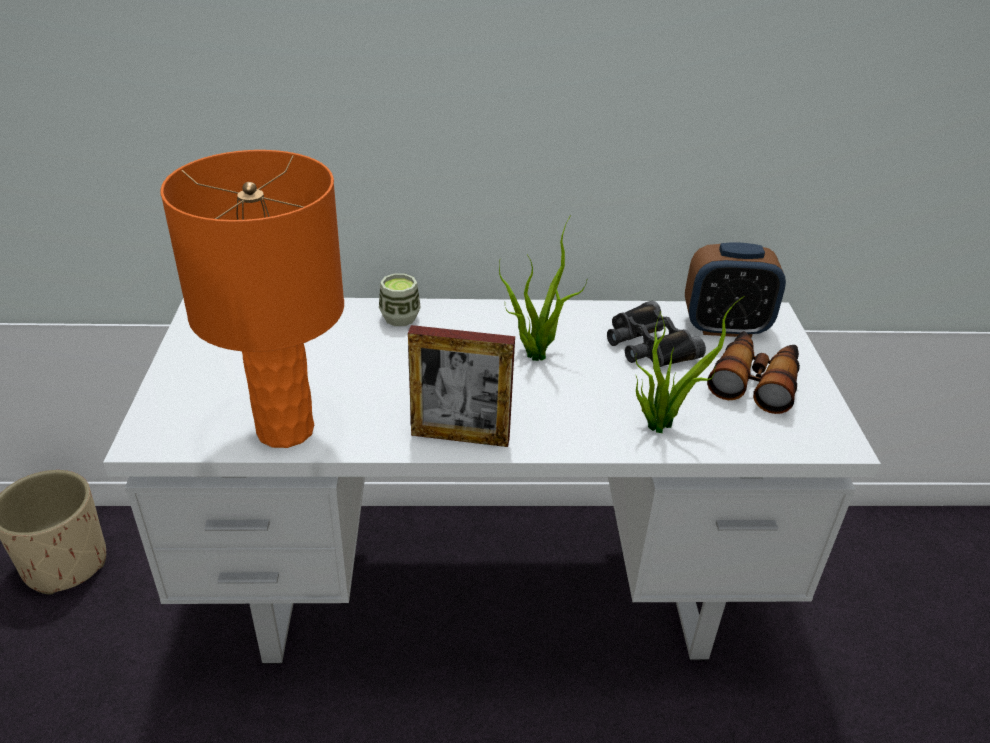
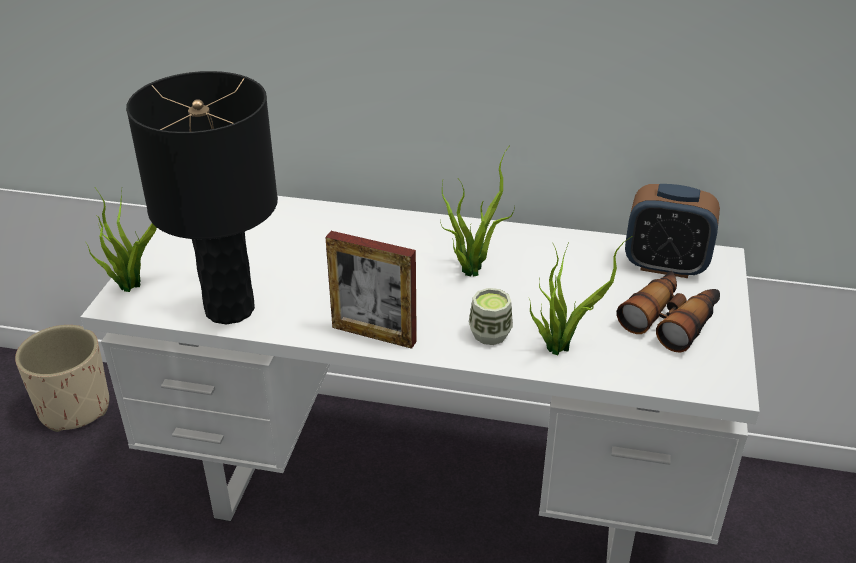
camera: 15 degrees right, 0 degrees up
orange table lamp [160,150,344,448] -> black table lamp [126,71,278,325]
cup [379,273,421,326] -> cup moved to [469,288,513,345]
black binoculars [607,301,706,367] -> none
none -> potted plant [85,189,157,292]

